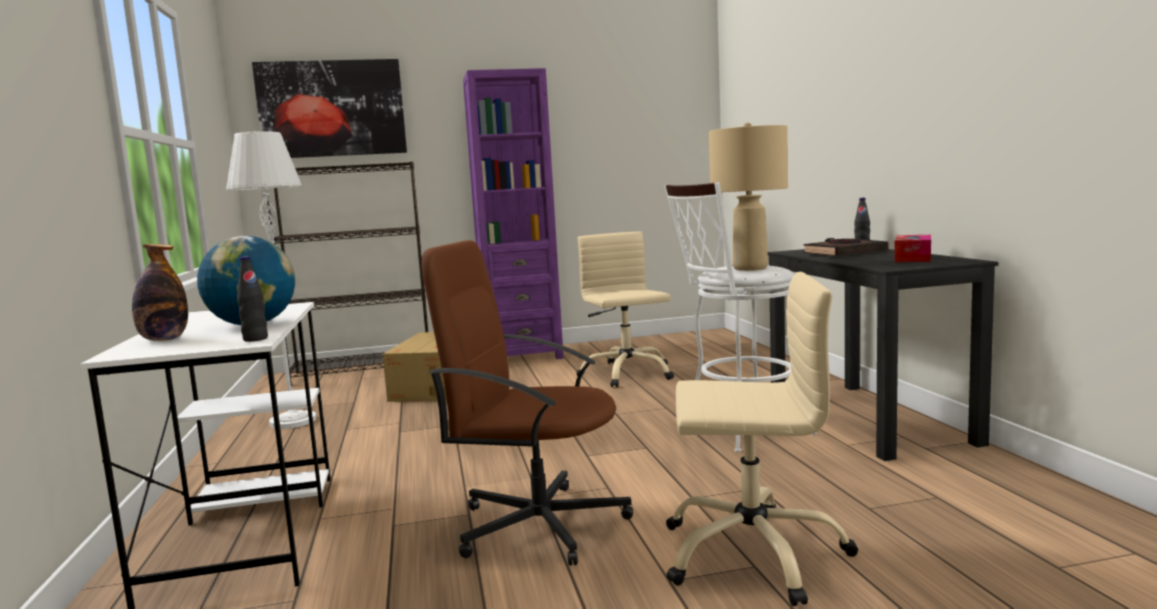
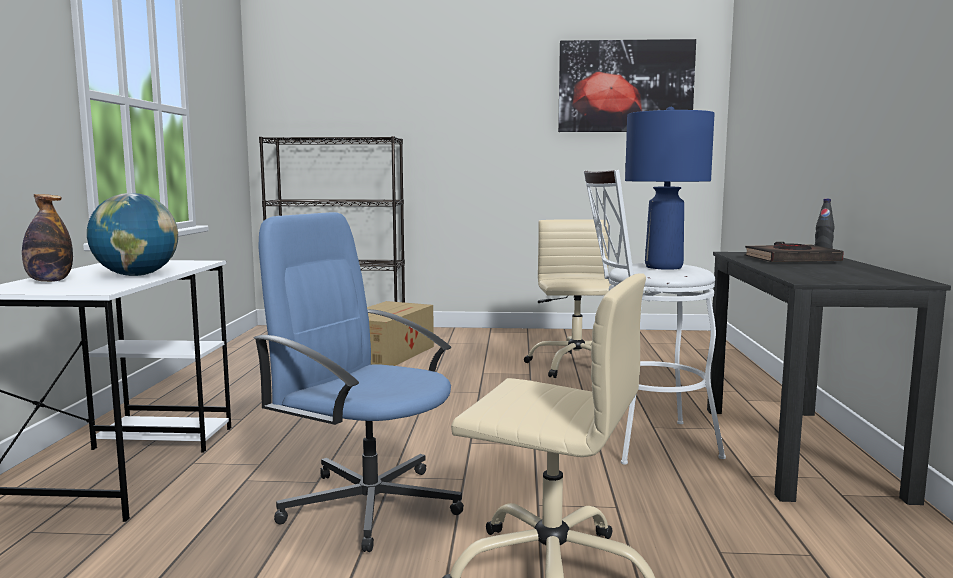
camera: 15 degrees right, 0 degrees up
white floor lamp [226,131,316,429] -> none
black bottle [237,256,268,342] -> none
picture [252,59,407,158] -> picture moved to [558,39,696,132]
brown office chair [422,240,633,566] -> blue office chair [253,212,464,552]
purple bookcase [463,68,564,359] -> none
beige table lamp [709,122,788,271] -> blue table lamp [625,107,715,270]
tissue box [894,235,931,262] -> none

